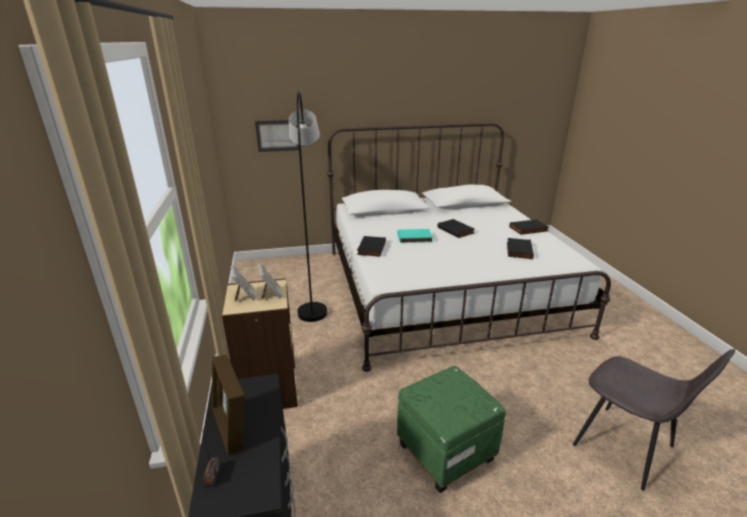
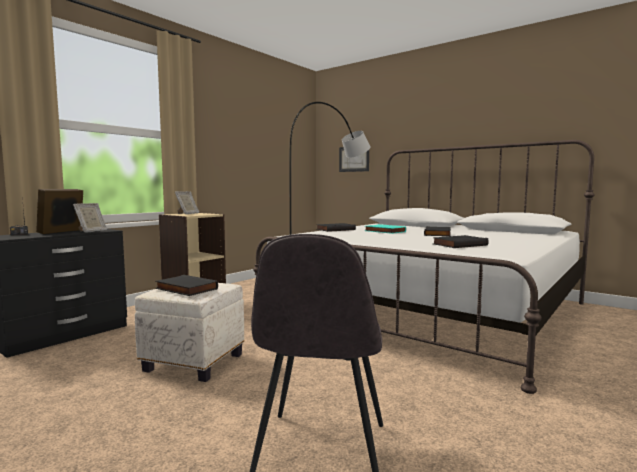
camera: 50 degrees right, 20 degrees down
picture frame [258,263,282,299] -> picture frame moved to [73,203,107,232]
green ottoman [397,366,506,493] -> white ottoman [135,283,244,382]
black book [509,219,549,235] -> black book moved to [155,275,218,296]

